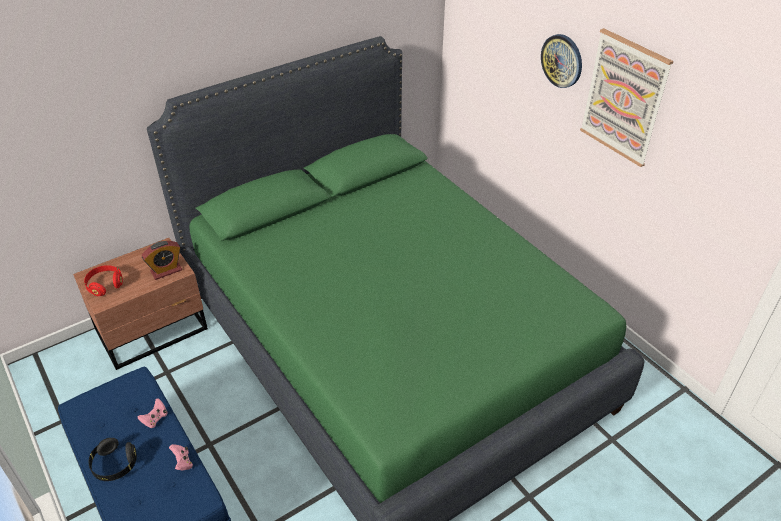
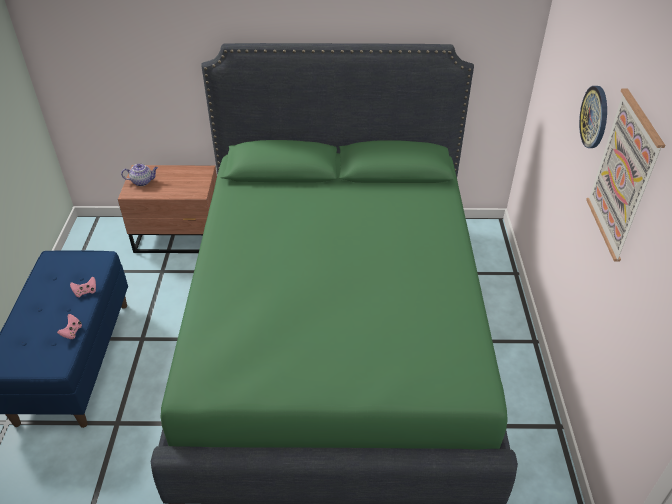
camera: 35 degrees right, 0 degrees up
red headphones [84,265,123,296] -> teapot [121,163,158,186]
black headphones [89,438,137,481] -> none
alarm clock [142,241,182,280] -> none

